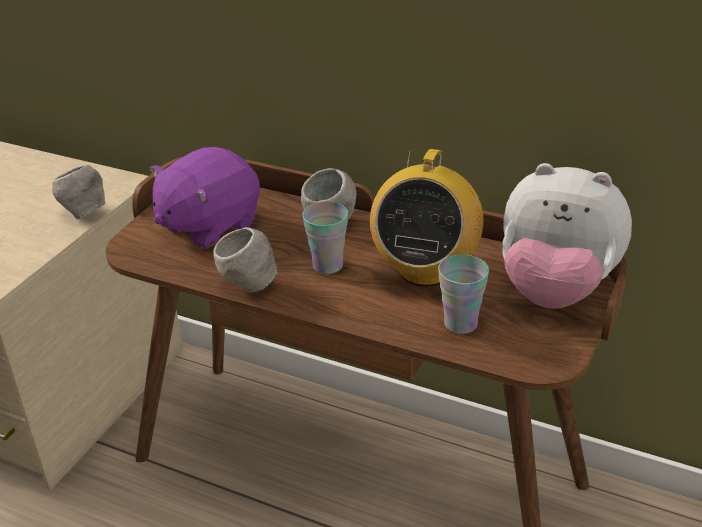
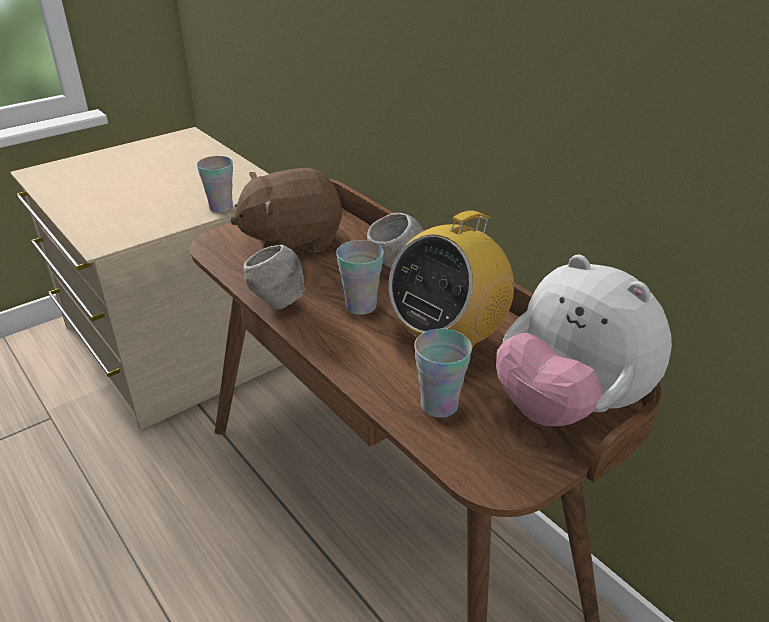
camera: 25 degrees right, 0 degrees up
grey bowl [52,165,105,219] -> cup [197,156,233,212]
purple plush toy [150,147,260,249] -> brown plush toy [231,168,342,252]

